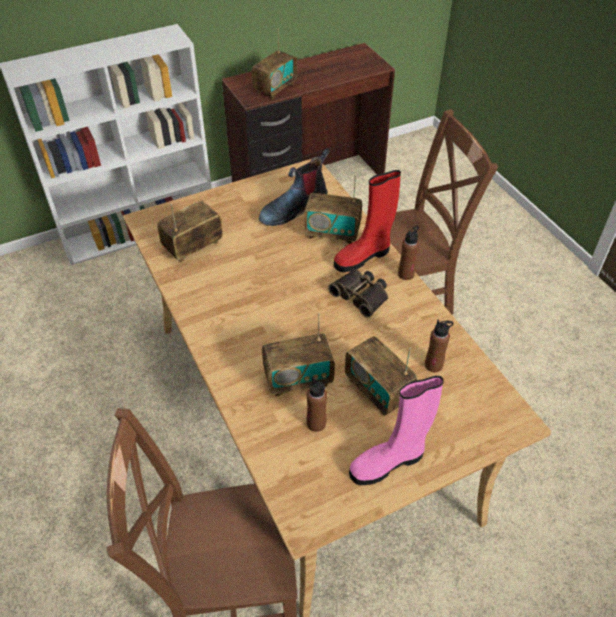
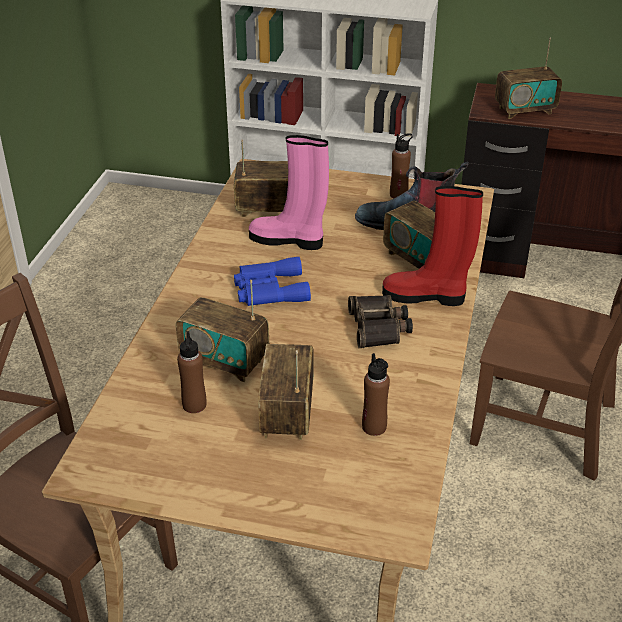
camera: 40 degrees right, 10 degrees down
pink boot [349,376,444,485] -> pink boot moved to [249,135,329,250]
brown bottle [398,225,419,280] -> brown bottle moved to [390,133,413,199]
none -> blue binoculars [234,257,311,306]

